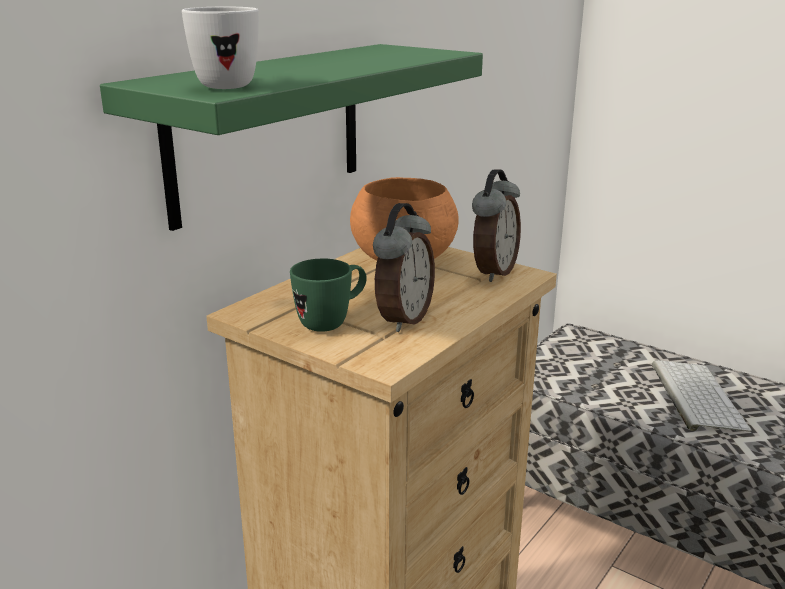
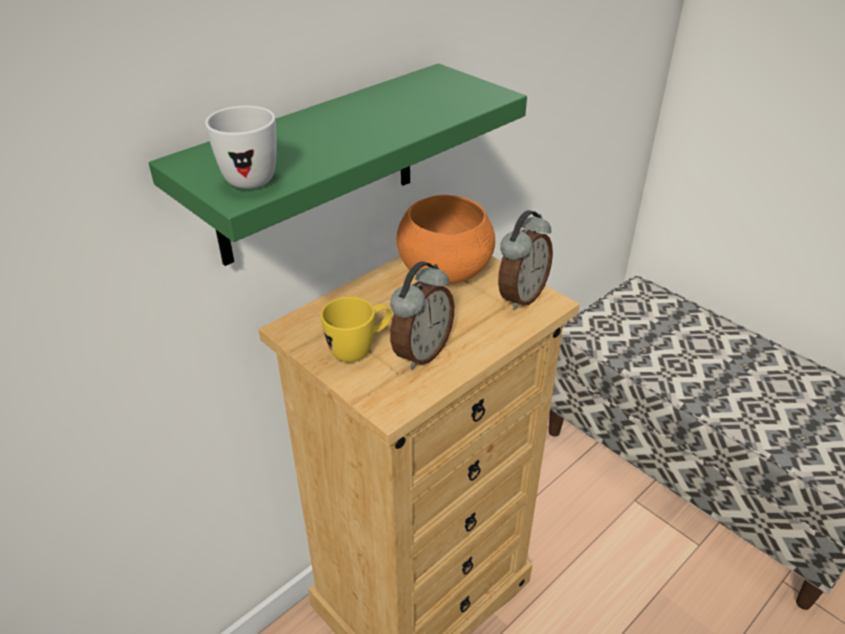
camera: 10 degrees right, 15 degrees up
green mug [290,259,367,332] -> yellow mug [321,297,392,362]
keyboard [652,360,751,432] -> none

